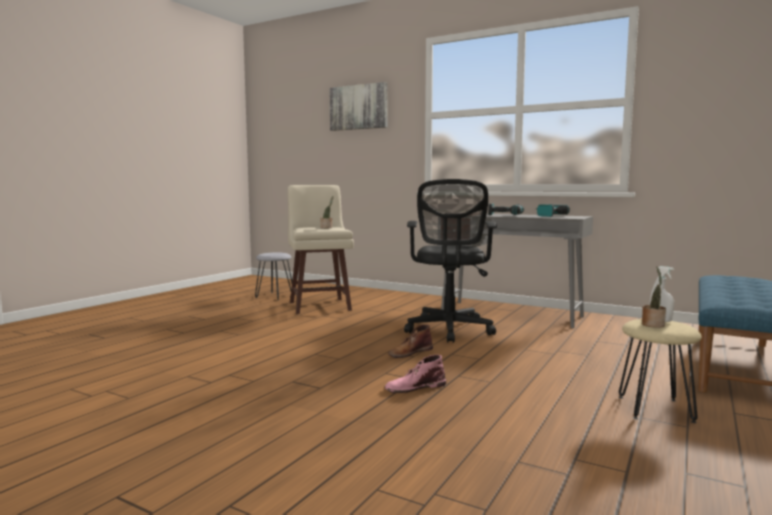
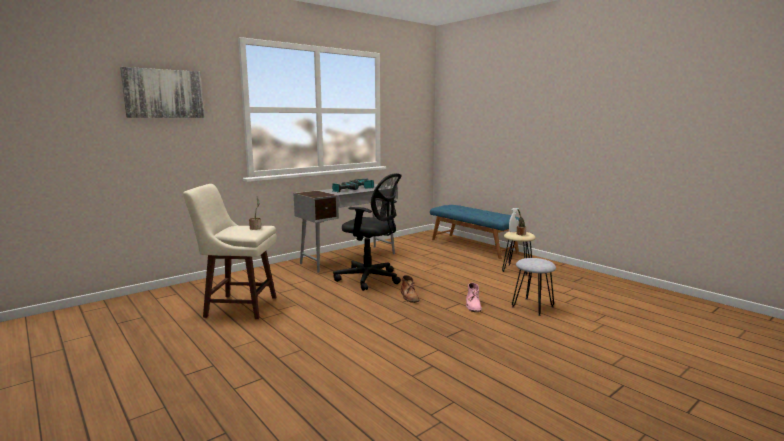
camera: 70 degrees left, 5 degrees up
grey stool [255,252,292,300] -> grey stool moved to [512,258,556,316]

